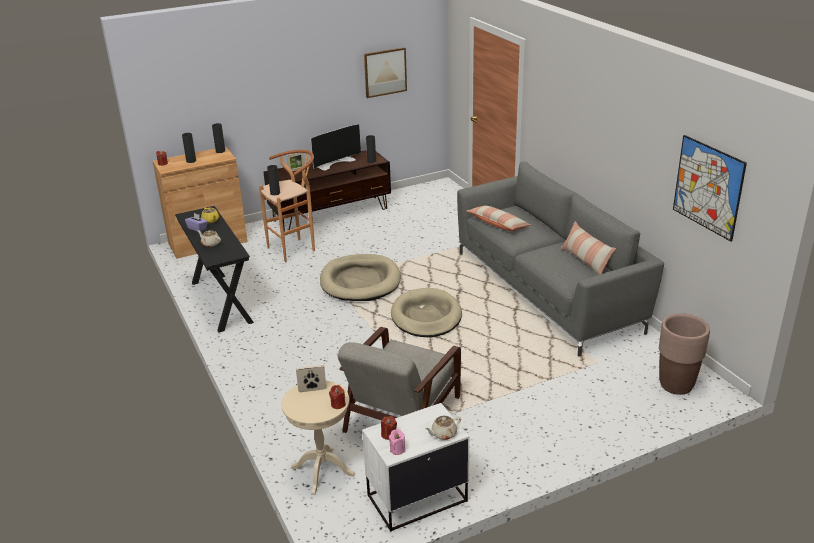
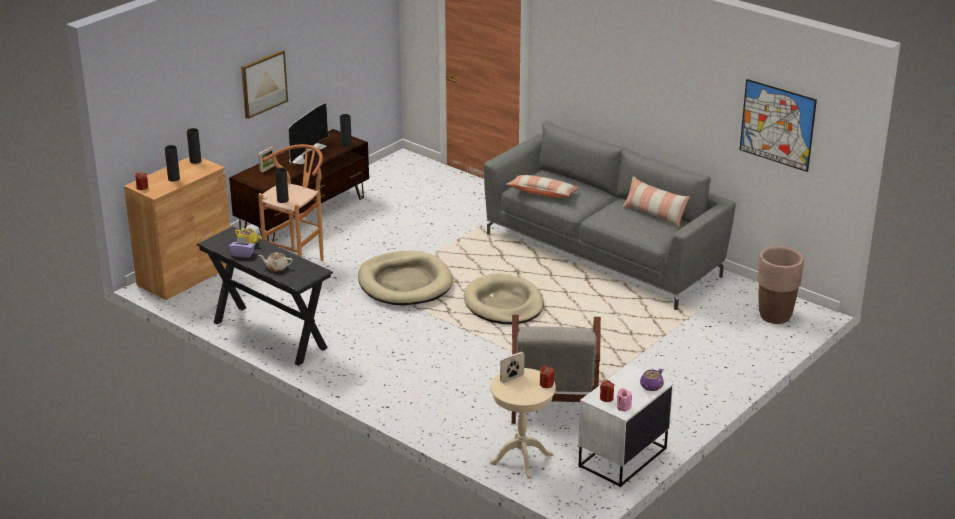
camera: 25 degrees left, 0 degrees up
picture [364,47,407,98] -> picture moved to [241,50,288,119]
beige teapot [425,416,461,440] -> purple teapot [640,369,664,391]

